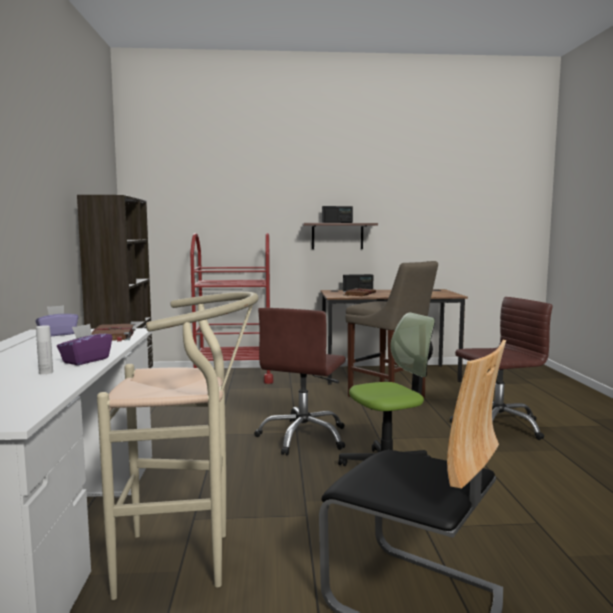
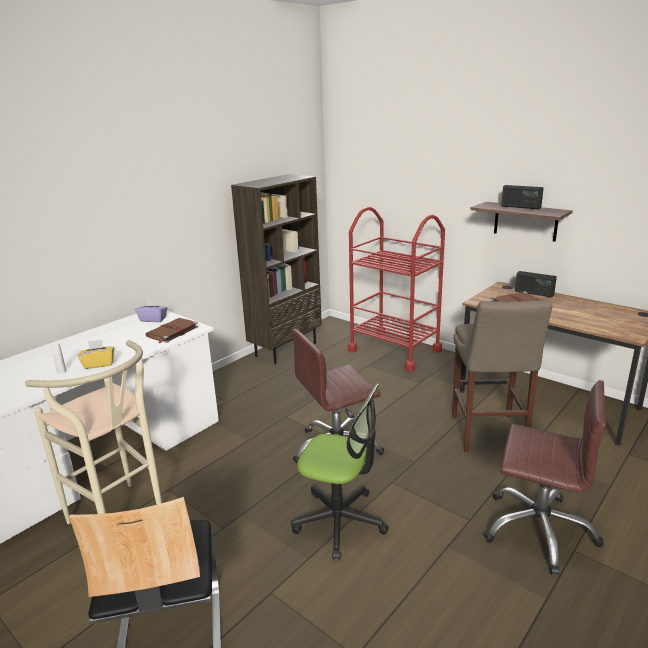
camera: 45 degrees right, 15 degrees up
purple tissue box [57,324,112,365] -> yellow tissue box [78,340,114,369]

